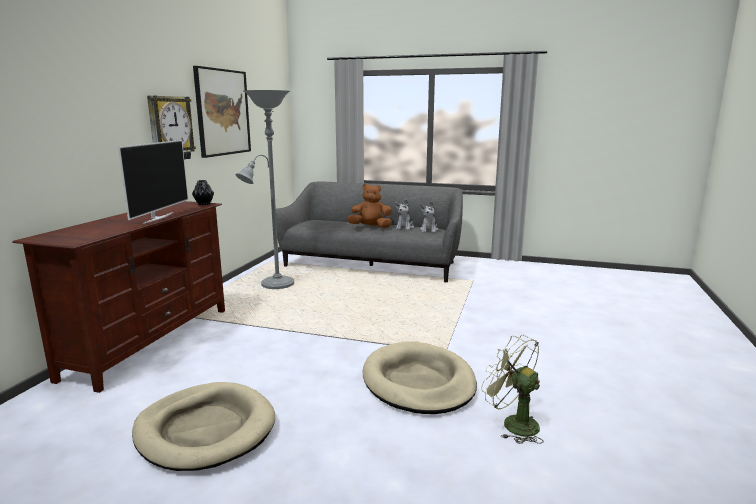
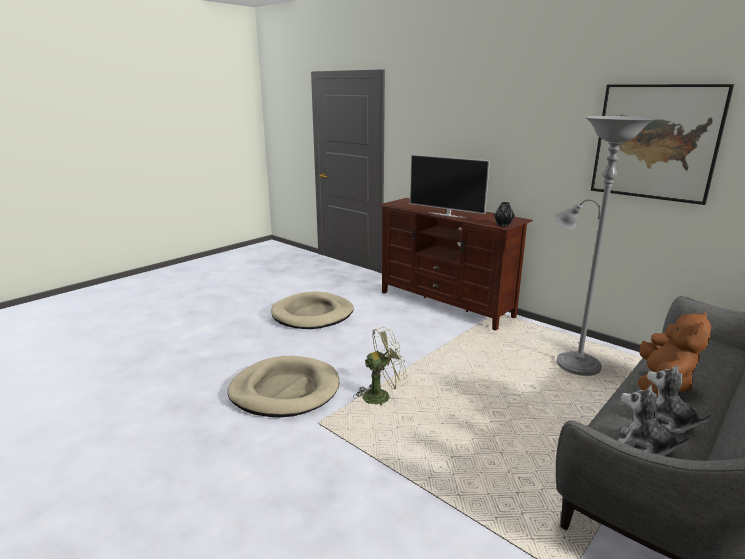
camera: 115 degrees right, 5 degrees up
wall clock [147,96,196,160] -> none
green fan [481,335,544,444] -> green fan moved to [353,327,408,405]

